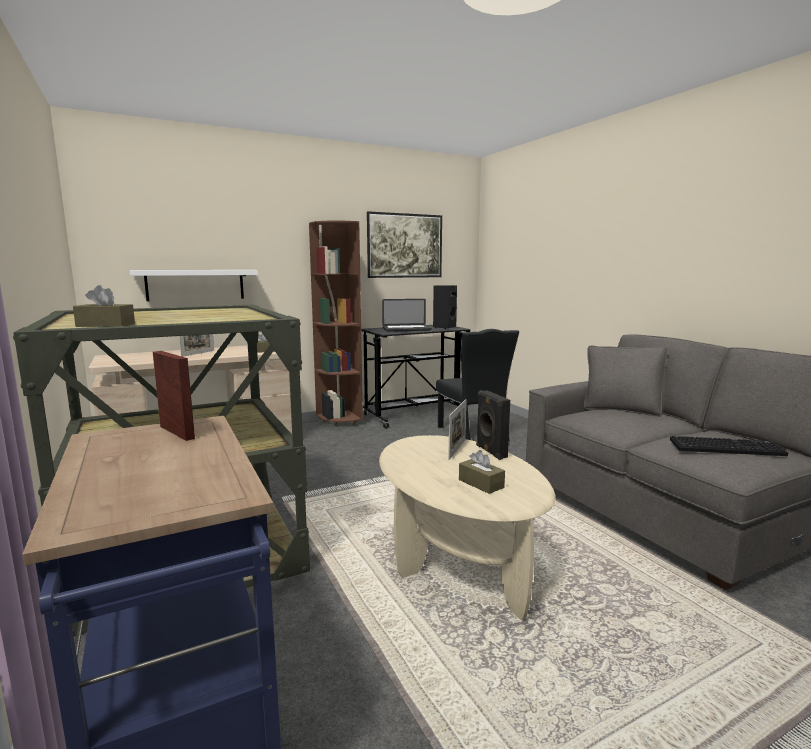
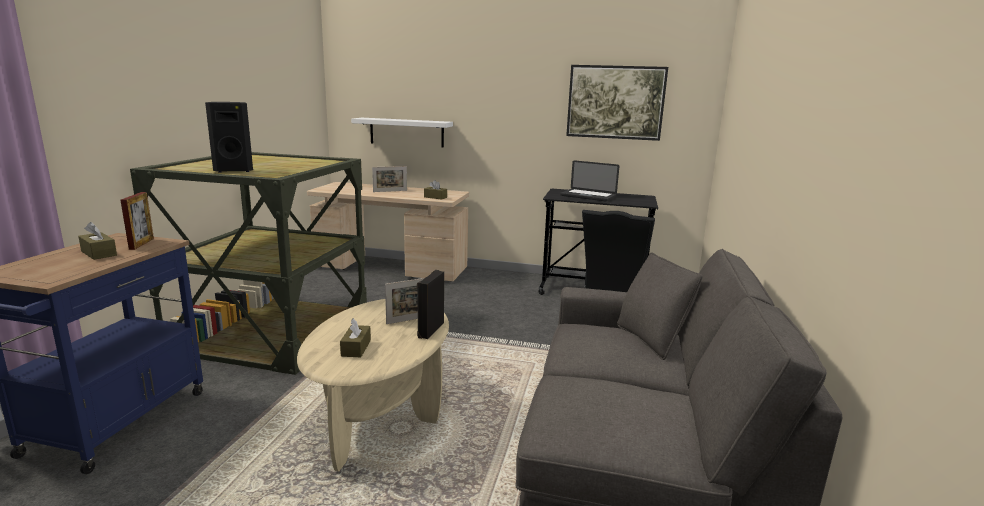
camera: 40 degrees right, 5 degrees up
brown tissue box [73,285,135,327] -> brown tissue box moved to [78,222,117,260]
brown bookcase [309,221,363,426] -> none
black speaker [433,285,457,329] -> black speaker moved to [205,102,253,173]
keyboard [670,436,788,456] -> none

